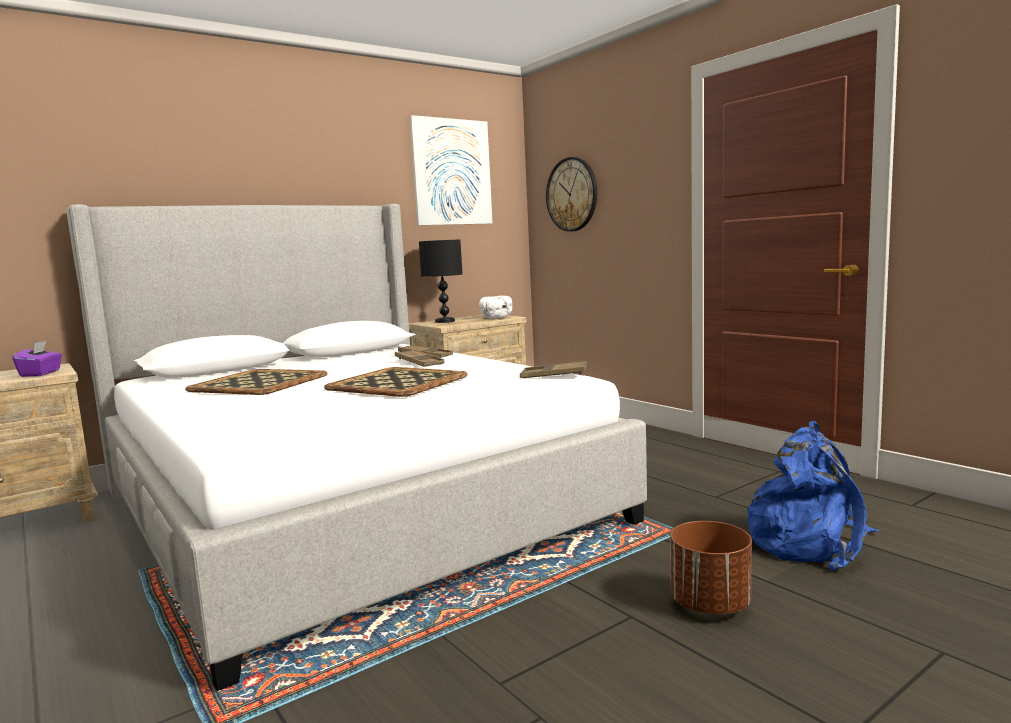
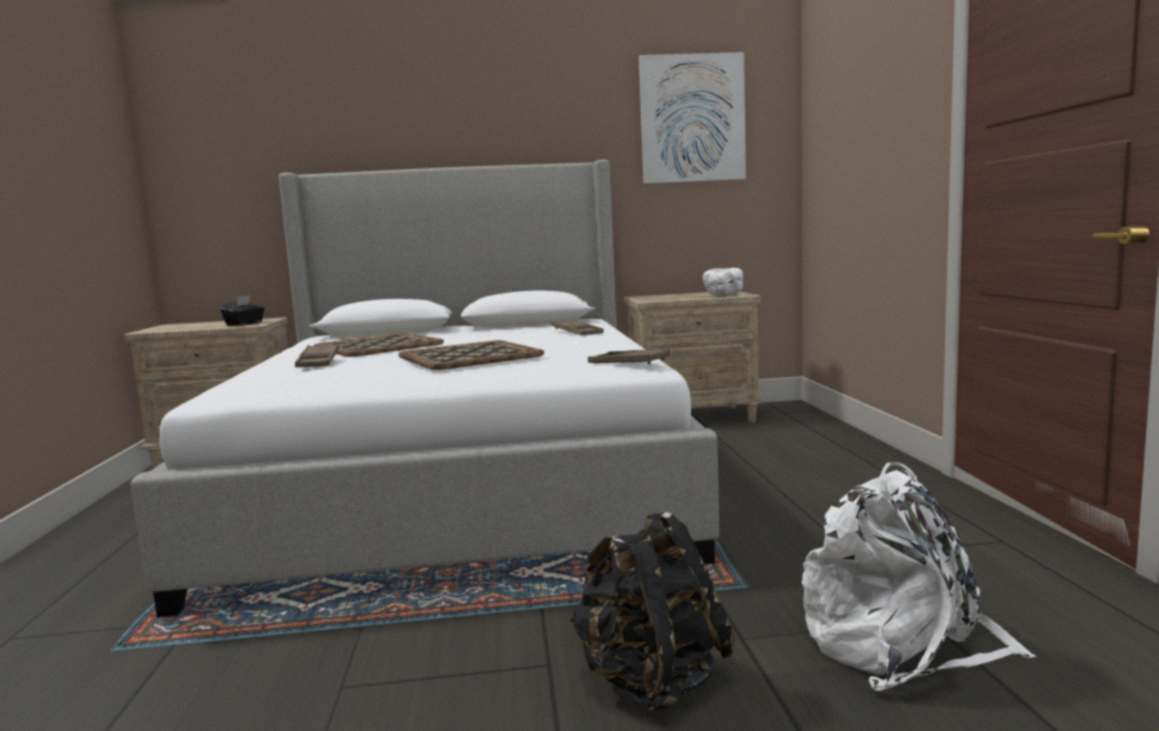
camera: 30 degrees right, 0 degrees up
purple tissue box [12,341,62,377] -> black tissue box [220,295,265,326]
brown tray [395,349,444,366] -> brown tray moved to [295,344,339,367]
black table lamp [419,240,463,323] -> none
wall clock [546,157,598,232] -> none
brown planter [670,521,752,614] -> black backpack [570,512,735,712]
blue backpack [747,421,879,571] -> white backpack [802,462,1036,691]

